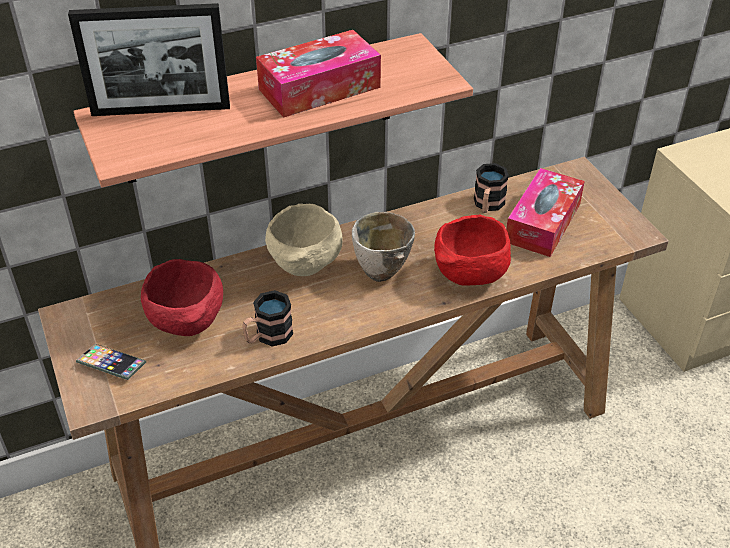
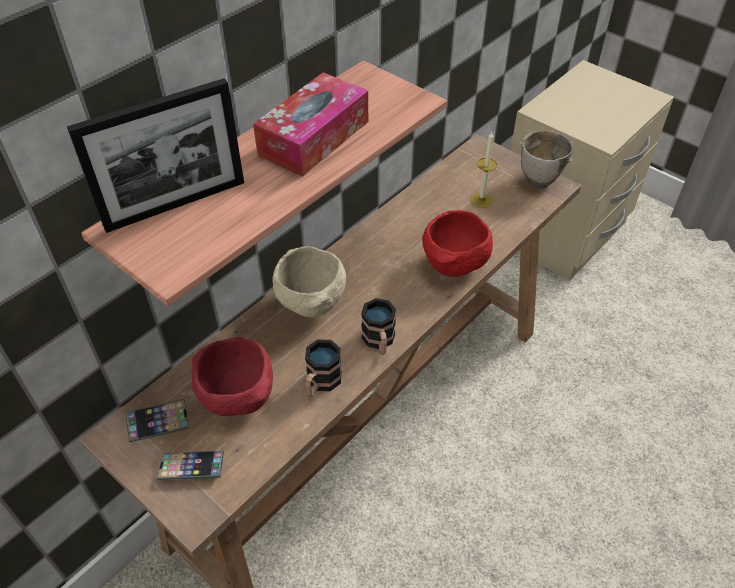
camera: 25 degrees left, 5 degrees up
bowl [352,212,415,282] -> bowl moved to [520,130,573,188]
mug [474,163,509,213] -> mug moved to [361,298,396,355]
tissue box [506,168,585,257] -> candle [470,132,497,208]
none -> phone [126,399,190,442]

